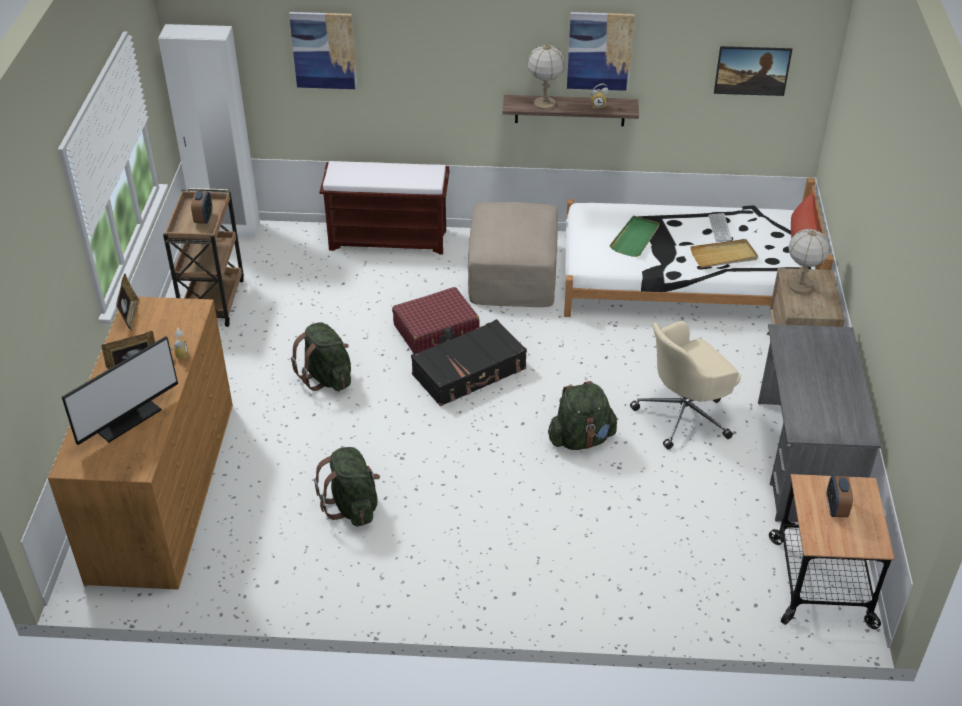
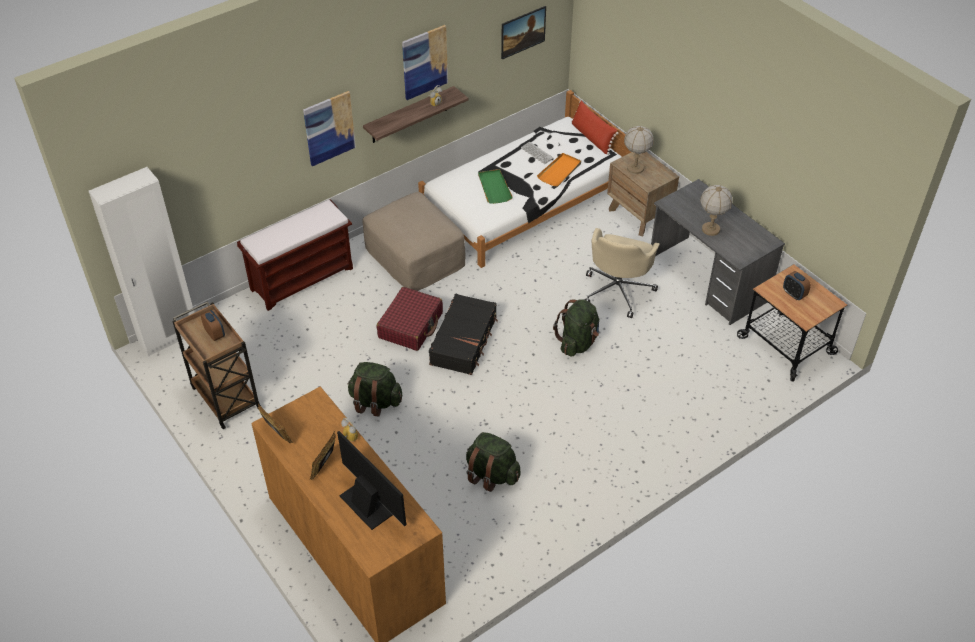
camera: 40 degrees left, 5 degrees up
monitor [62,336,178,445] -> monitor turned 45 degrees counterclockwise [337,431,407,530]
picture [289,12,357,89] -> picture moved to [303,91,356,166]
table lamp [527,45,565,110] -> table lamp moved to [700,185,733,236]
beige tray [690,239,758,268] -> orange tray [537,153,581,186]

